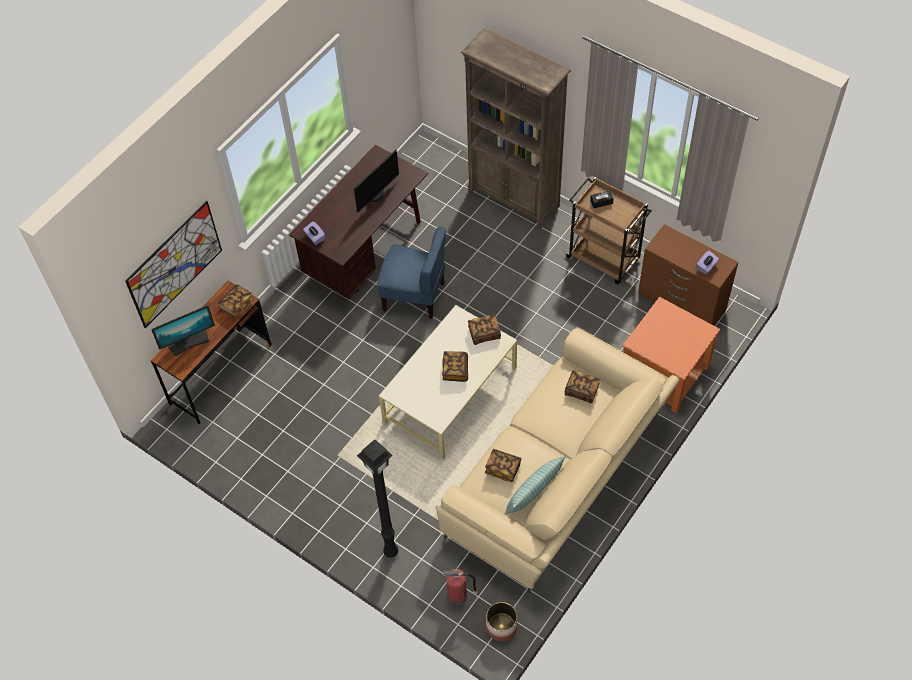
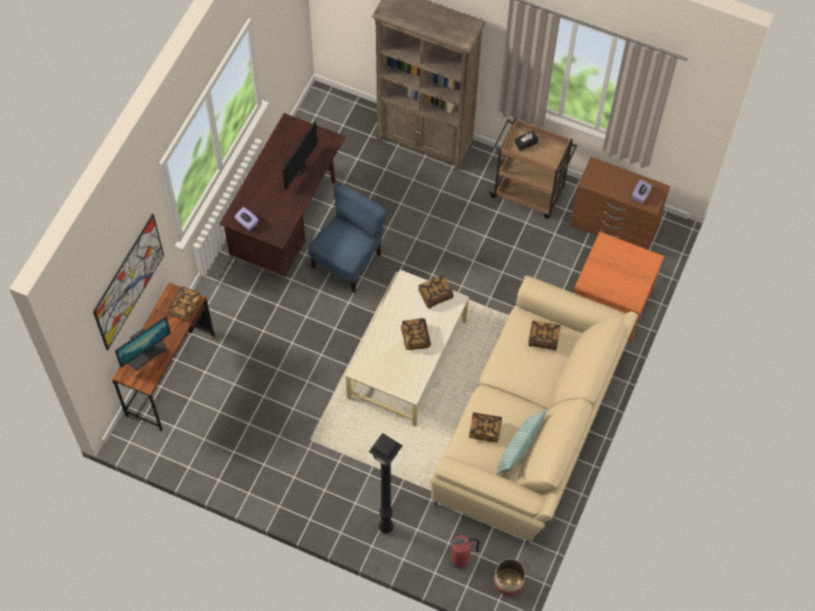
camera: 15 degrees left, 5 degrees up
blue chair [378,227,446,319] -> blue chair turned 60 degrees counterclockwise [308,183,387,293]

